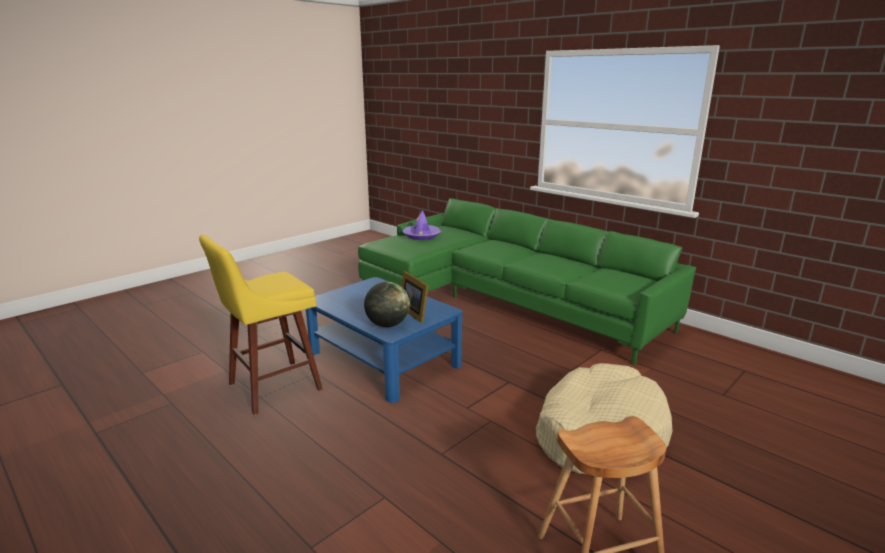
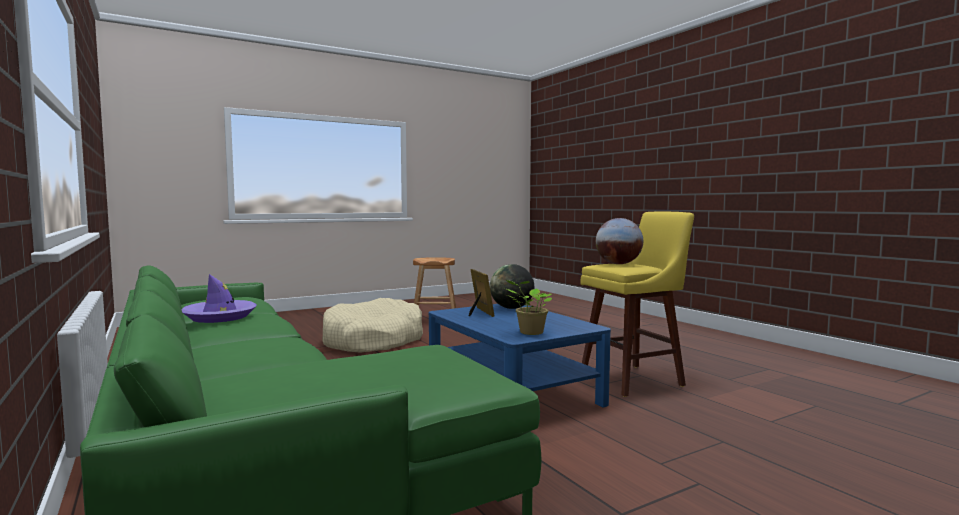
camera: 165 degrees left, 15 degrees down
purple hat [403,210,441,240] -> purple hat moved to [181,274,257,323]
none -> potted plant [505,280,552,335]
none -> globe [596,218,643,264]

